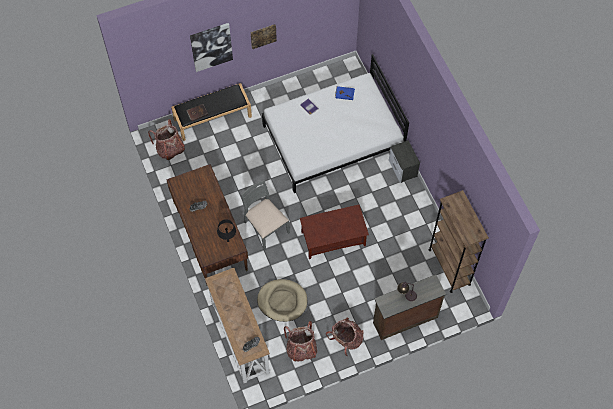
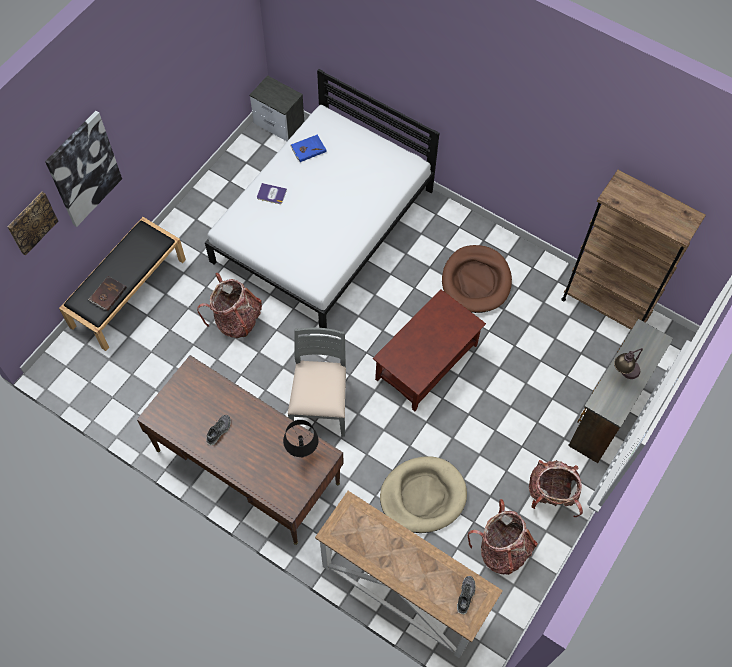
camera: 35 degrees left, 0 degrees up
backpack [148,119,185,160] -> backpack moved to [197,273,262,338]
grey chair [241,180,290,250] -> grey chair turned 75 degrees clockwise [288,328,346,437]
picture [251,24,277,49] -> picture moved to [7,192,58,256]
nightstand [389,140,420,183] -> nightstand moved to [250,75,304,141]
none -> brown dog bed [442,245,512,313]

